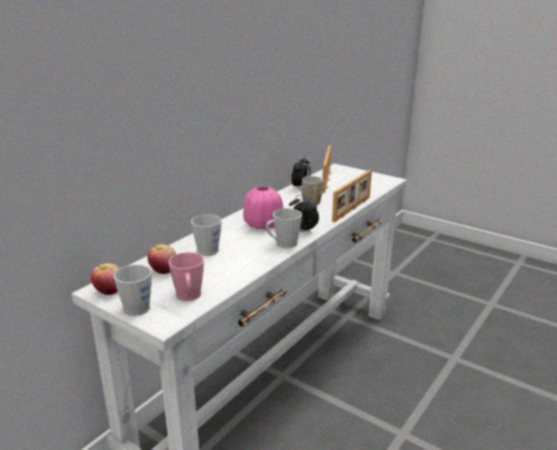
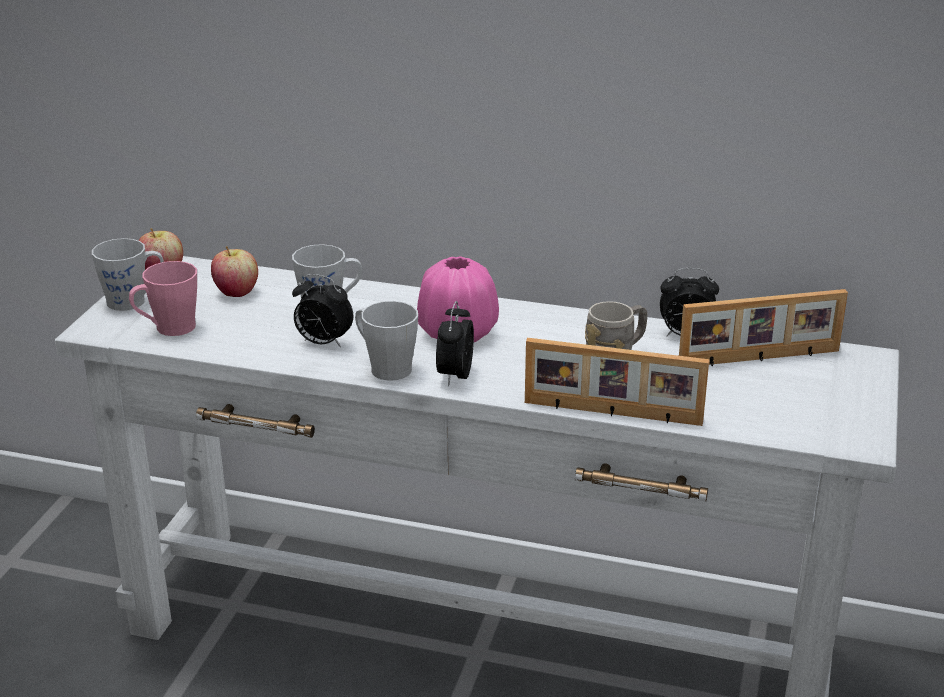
camera: 70 degrees right, 5 degrees up
none -> alarm clock [292,274,353,348]

